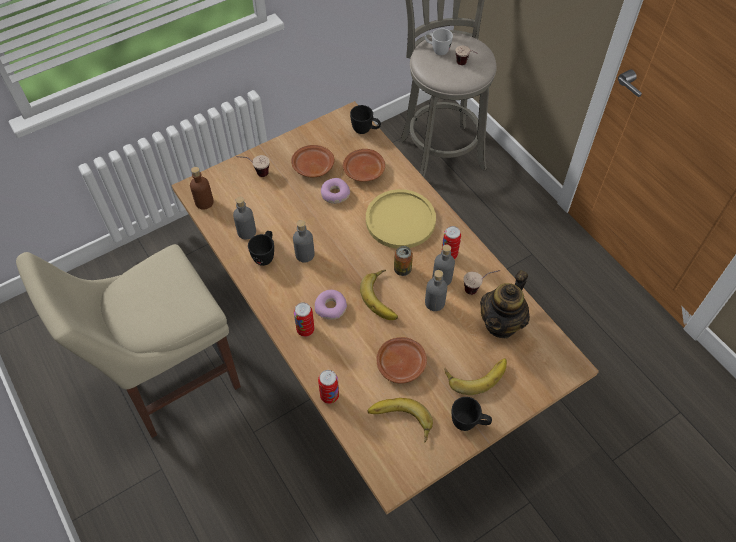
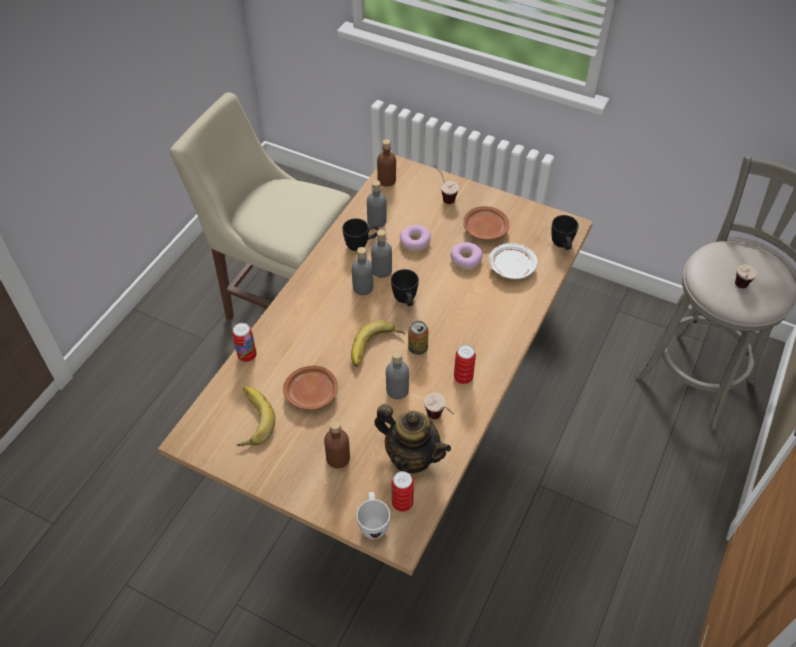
camera: 60 degrees right, 5 degrees down
can [294,302,314,337] -> can moved to [391,471,414,512]
donut [315,290,347,320] -> donut moved to [399,225,431,251]
brown plate [343,149,385,182] -> white plate [489,243,538,279]
yellow plate [366,189,436,249] -> none
white mug [424,28,453,55] -> white mug moved to [356,492,390,539]
grey bottle [432,244,455,286] -> grey bottle moved to [352,247,373,295]
banana [445,358,507,395] -> brown bottle [324,420,350,468]
black mug [451,397,492,431] -> black mug moved to [391,269,419,306]
teapot [480,270,530,338] -> teapot turned 150 degrees counterclockwise [374,404,451,473]

